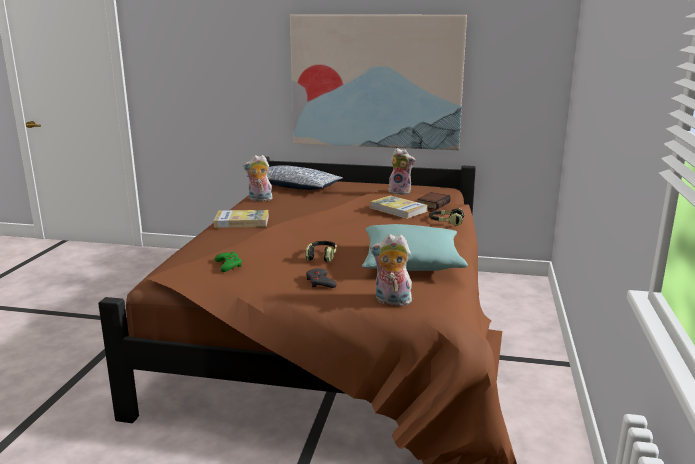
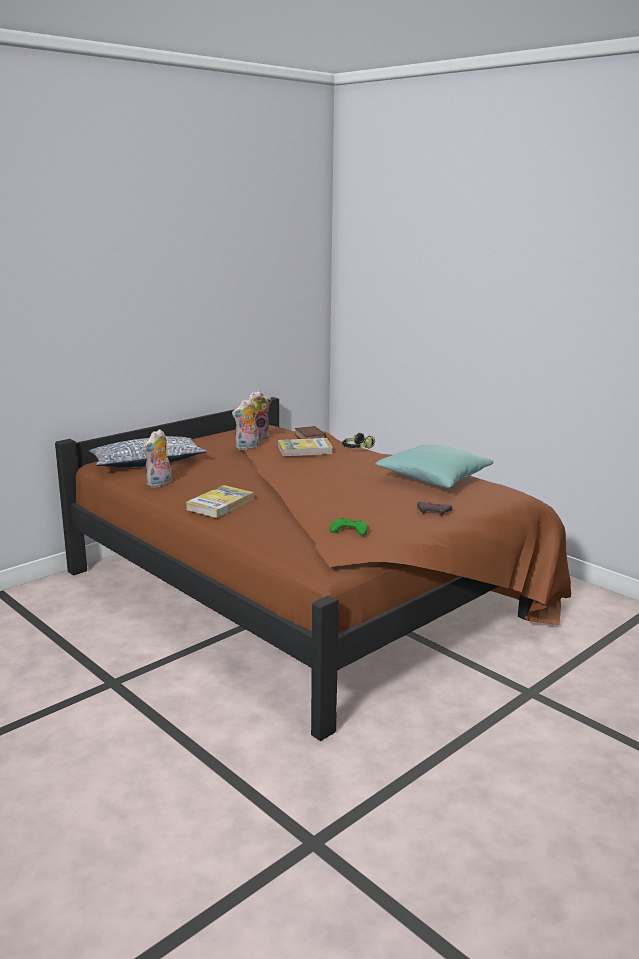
camera: 55 degrees left, 0 degrees up
picture [290,14,467,150] -> none
headphones [305,241,337,262] -> none
plush toy [370,234,412,306] -> plush toy moved to [232,398,259,450]

